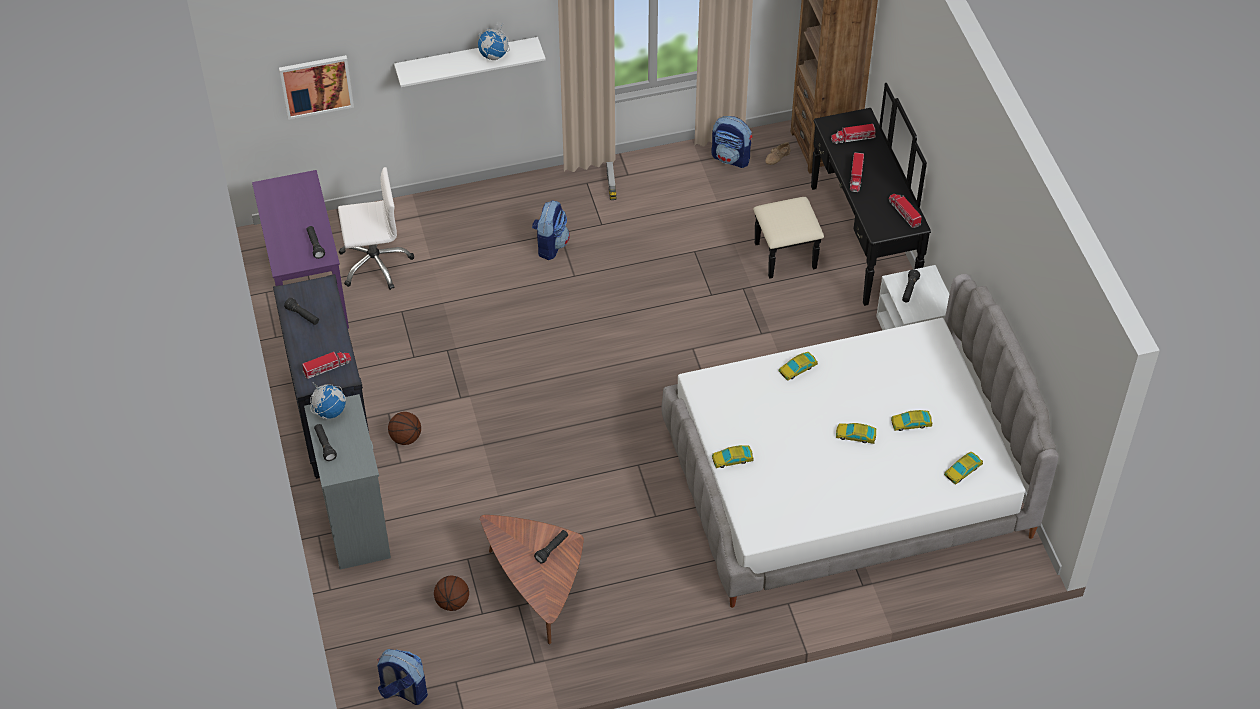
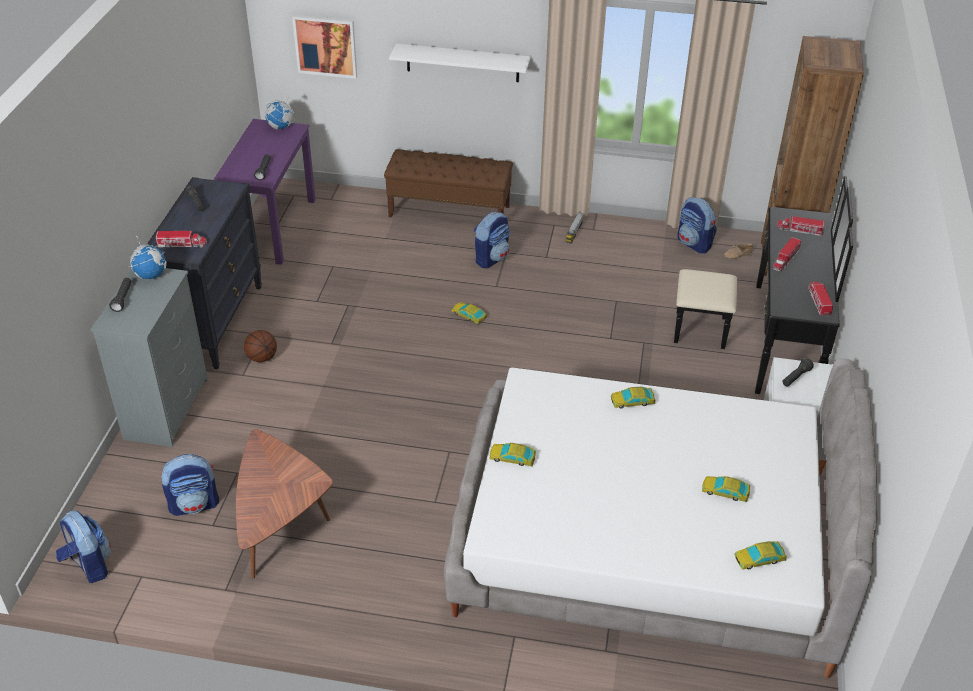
camera: 25 degrees right, 10 degrees down
white office chair [338,167,414,290] -> none
basketball [434,576,469,611] -> backpack [161,454,219,516]
globe [478,22,510,60] -> globe moved to [265,94,294,129]
black flashlight [534,530,568,564] -> none
toy car [836,423,876,444] -> toy car moved to [452,302,487,325]
none -> brown bench [384,149,513,218]

